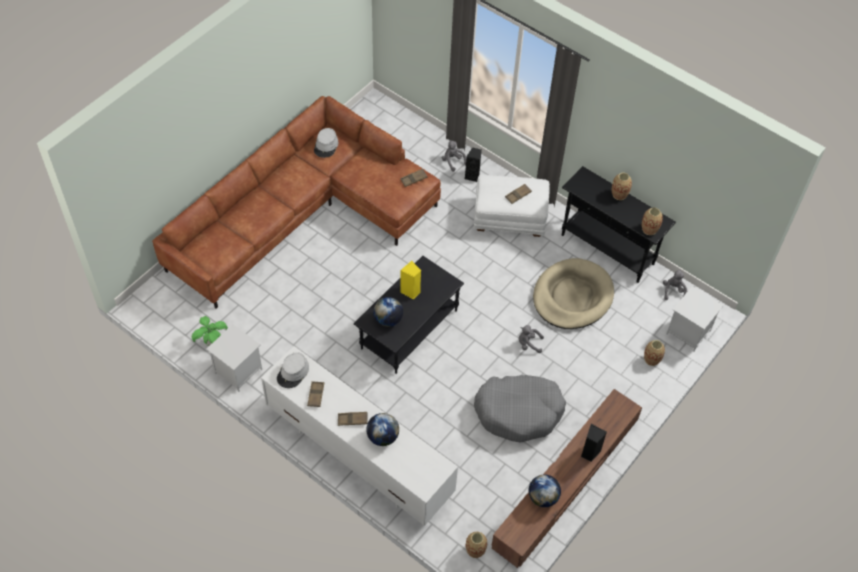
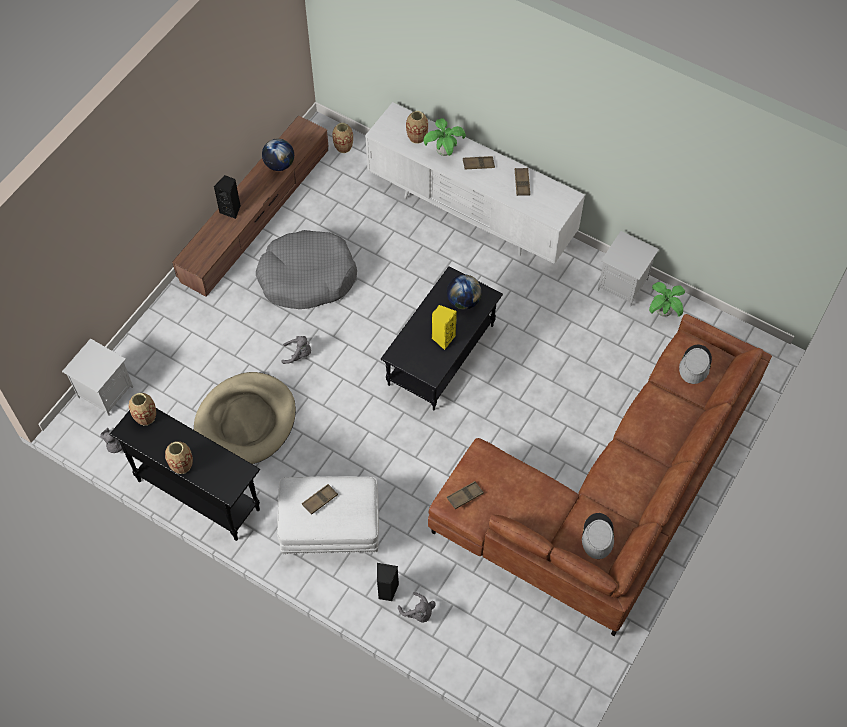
camera: 175 degrees right, 5 degrees up
grey hat [277,352,309,388] -> grey hat moved to [679,345,712,384]
globe [366,413,399,446] -> potted plant [424,118,466,156]
vase [644,340,665,366] -> vase moved to [406,111,428,144]

